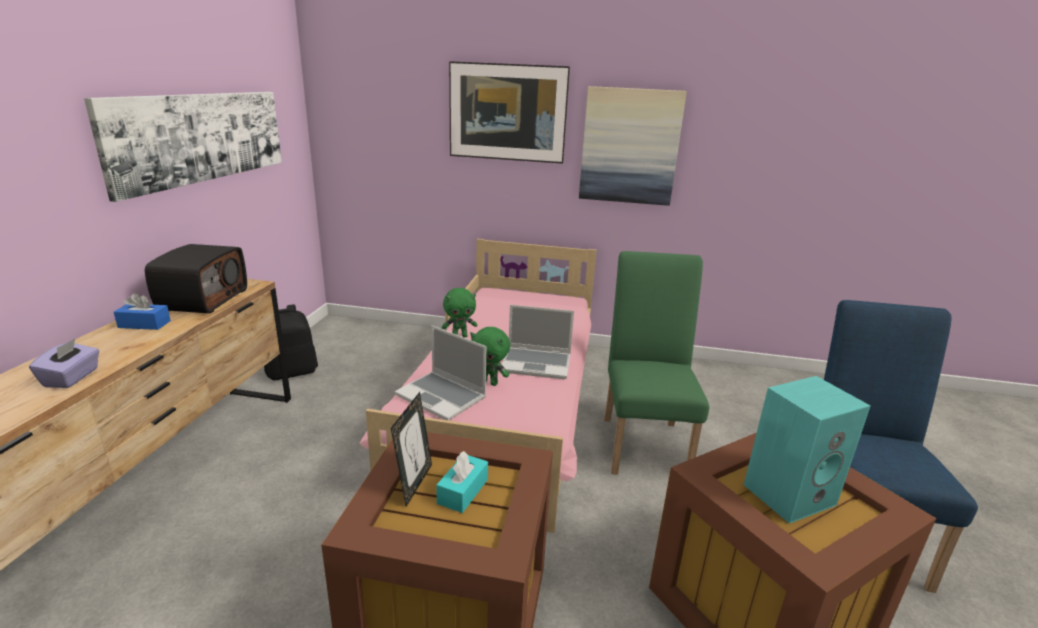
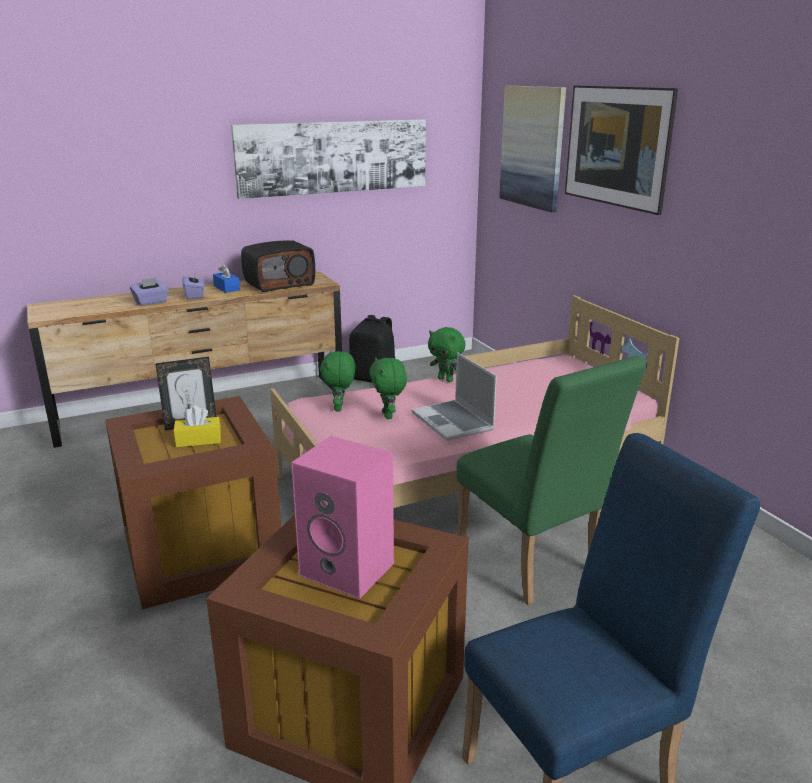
camera: 55 degrees right, 0 degrees up
laptop [394,325,487,421] -> green plush toy [320,350,355,411]
turquoise tissue box [436,451,488,513] -> yellow tissue box [173,406,221,447]
picture [579,86,687,206] -> picture moved to [499,86,566,212]
green chair [604,251,709,475] -> green chair turned 90 degrees clockwise [456,356,647,605]
turquoise speaker [744,376,870,524] -> pink speaker [291,436,394,599]
none -> purple tissue box [182,271,205,300]

